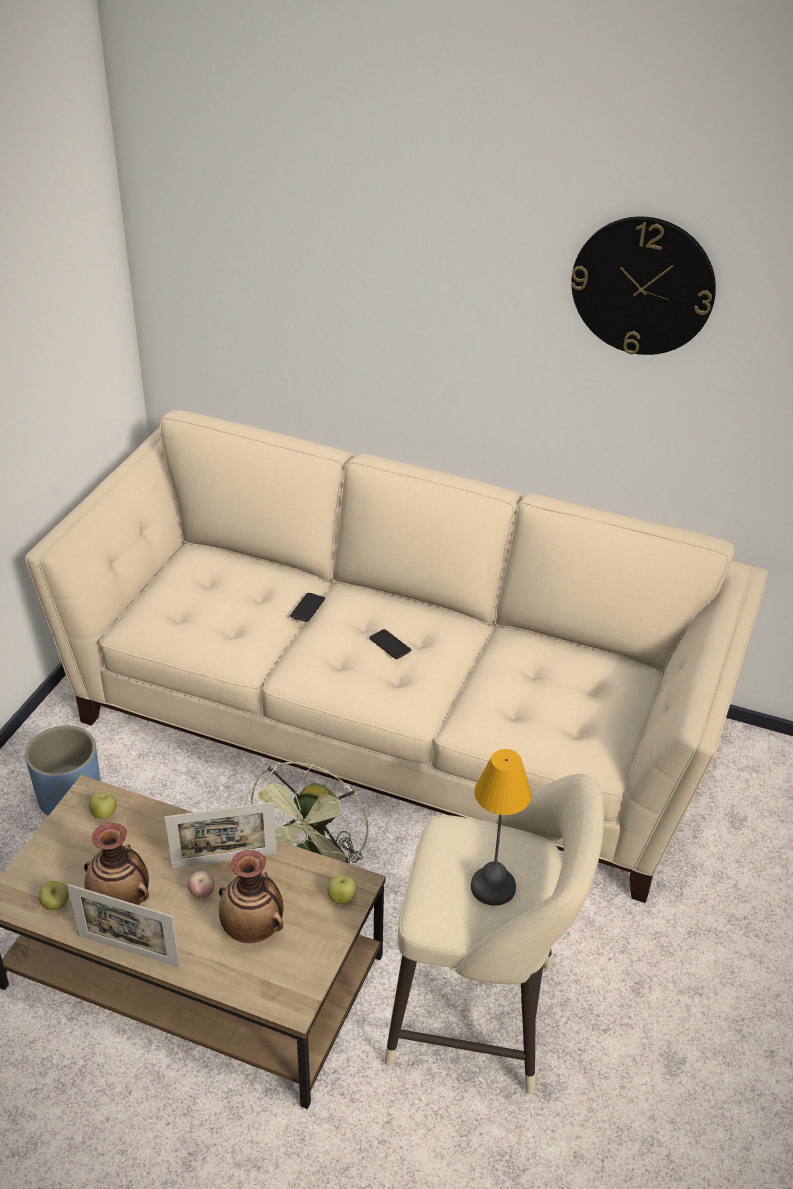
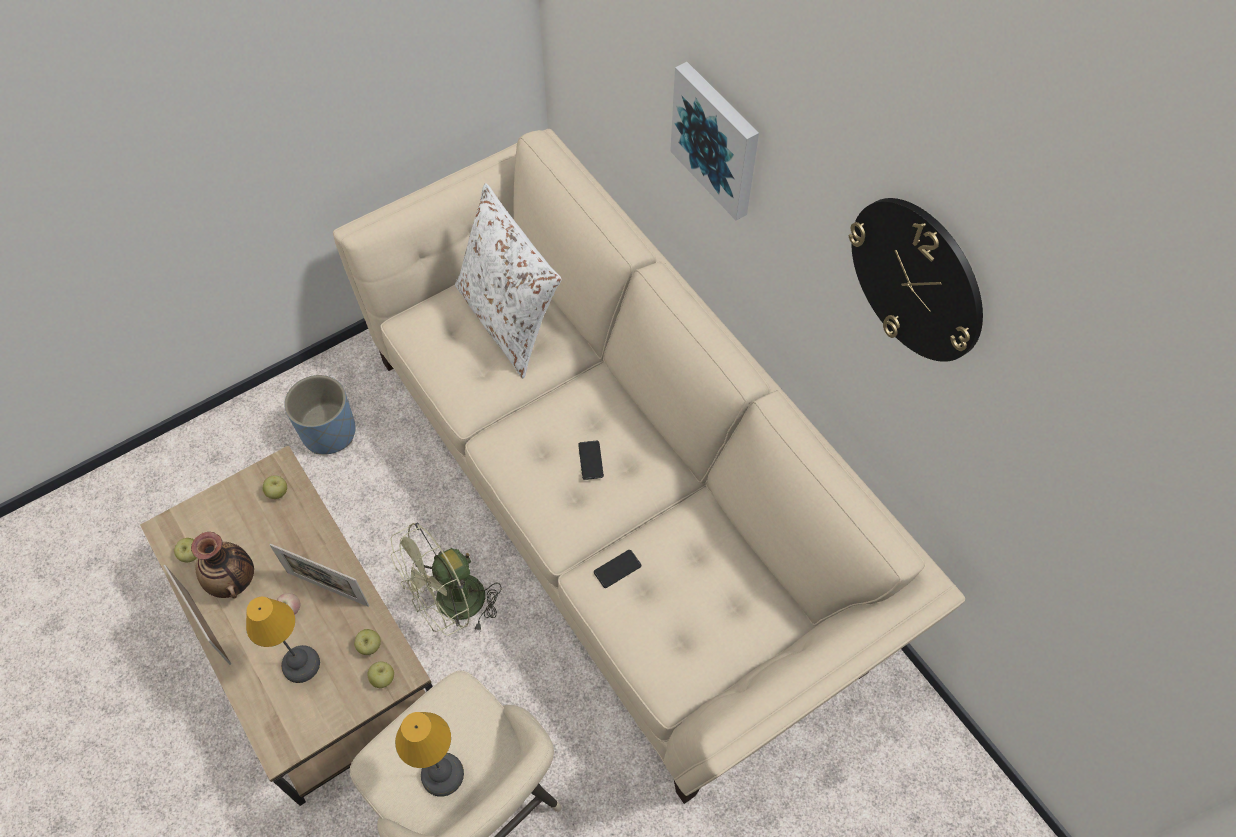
camera: 35 degrees right, 20 degrees up
vase [219,850,283,943] -> table lamp [246,597,320,683]
phone [290,593,325,622] -> phone moved to [594,550,641,588]
none -> apple [354,629,381,655]
none -> white pillow [455,183,561,378]
none -> picture [670,62,759,221]

